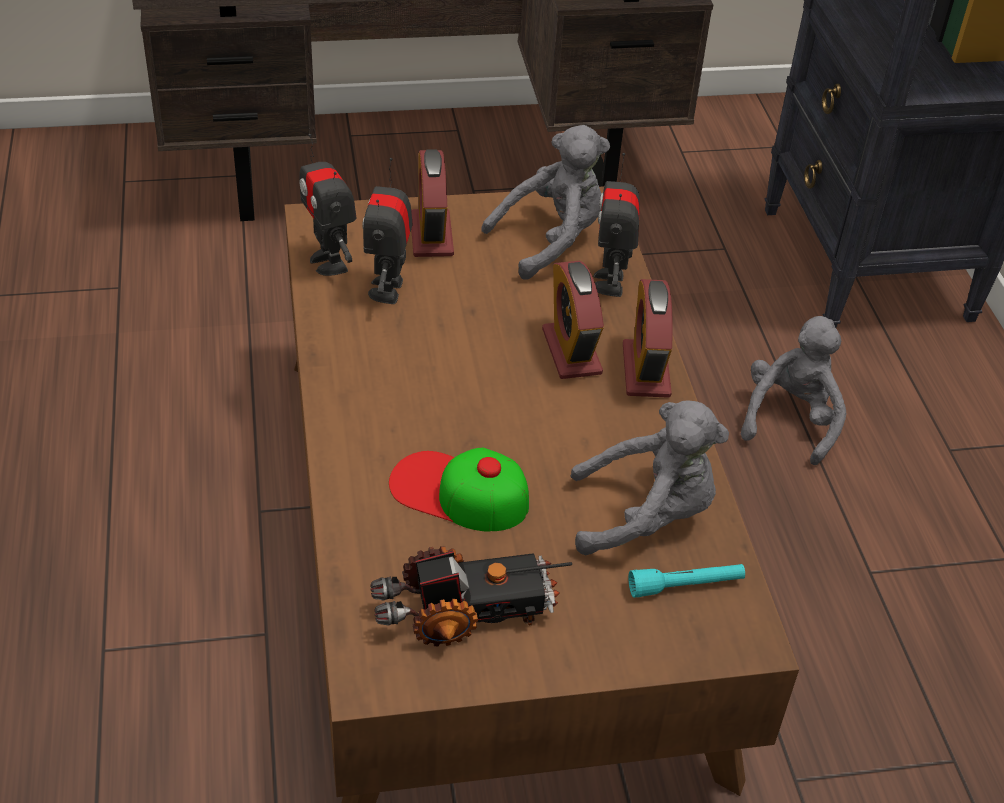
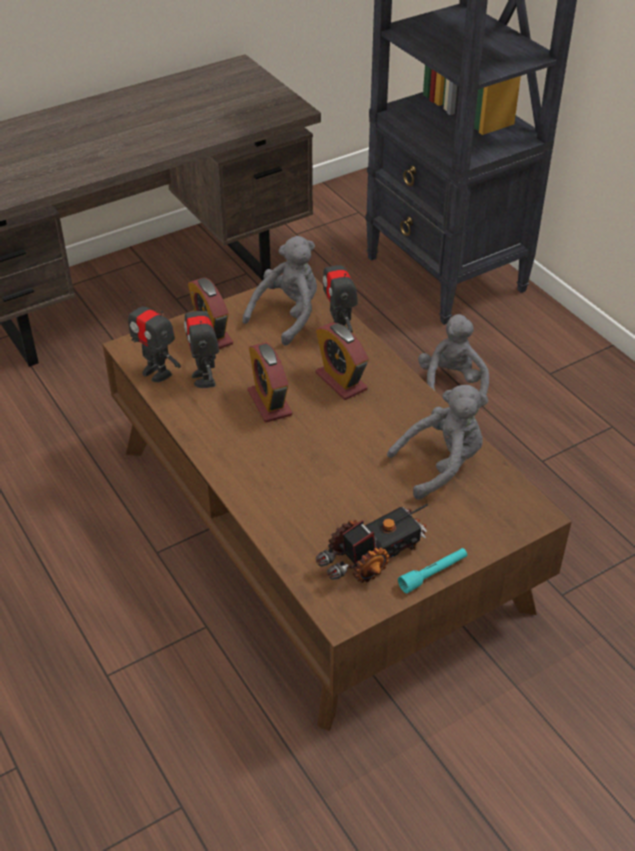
camera: 20 degrees left, 0 degrees up
cap [389,448,529,532] -> none
alarm clock [623,279,673,398] -> alarm clock moved to [248,342,292,422]
turquoise flashlight [629,564,745,598] -> turquoise flashlight moved to [398,548,467,593]

